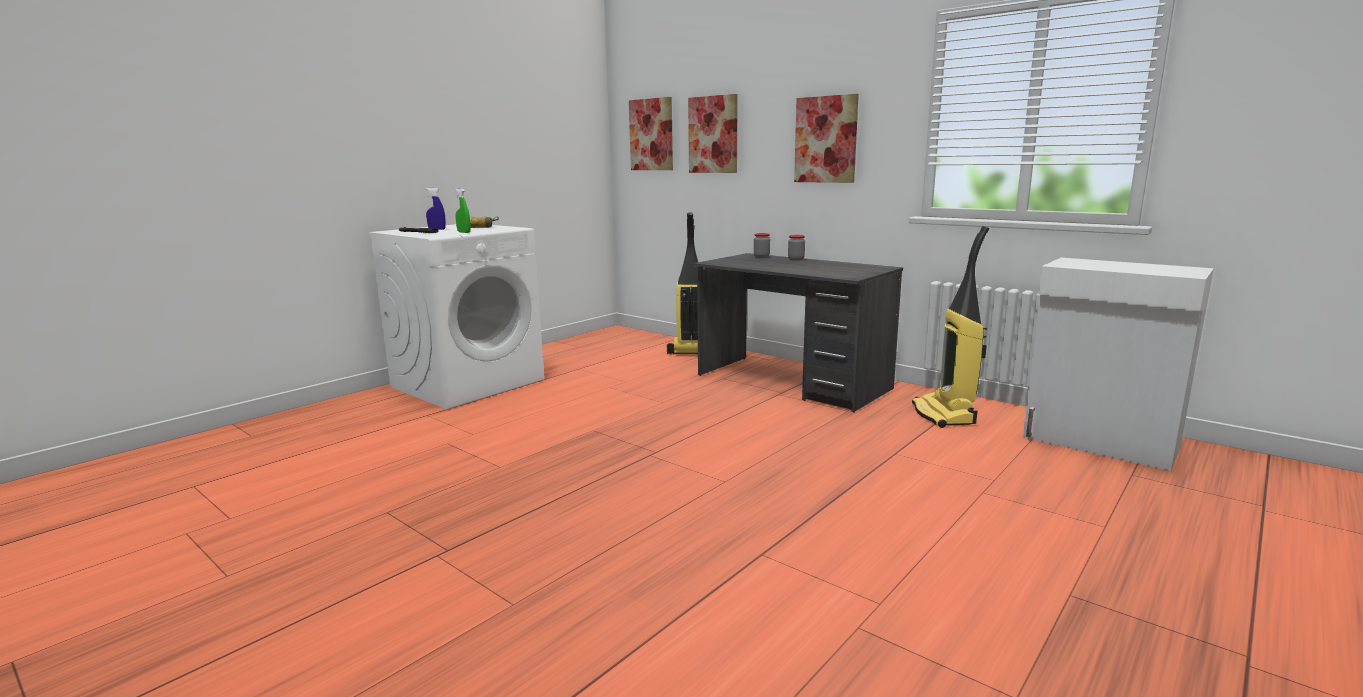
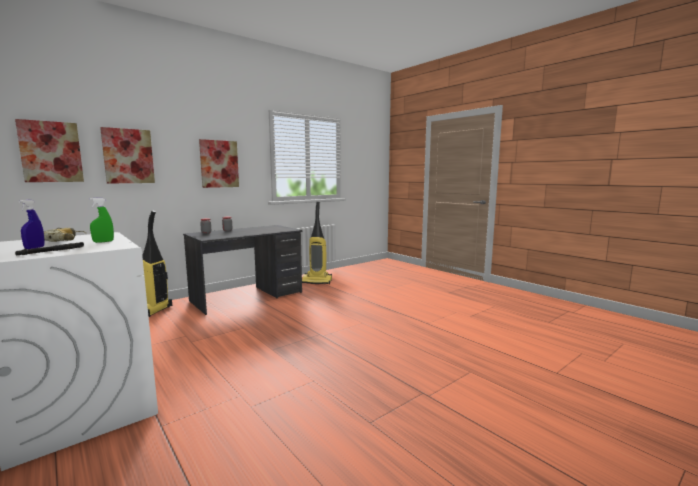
camera: 80 degrees left, 5 degrees down
white cabinet [1022,258,1214,471] -> none

